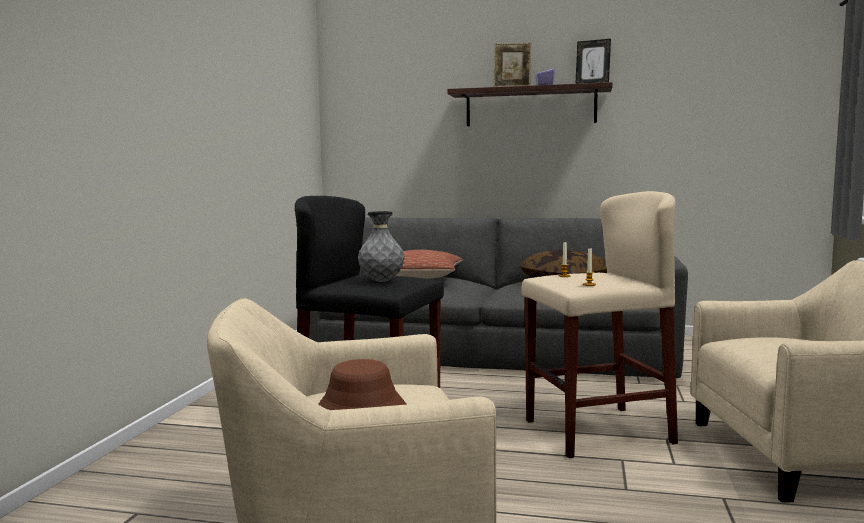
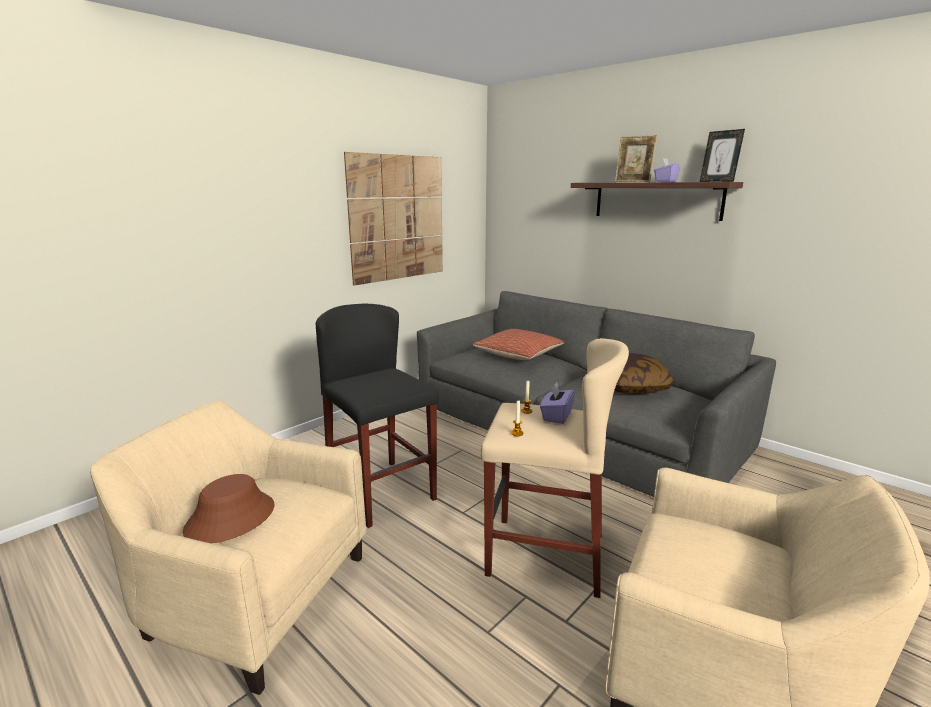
camera: 30 degrees right, 10 degrees up
grey vase [358,211,404,282] -> none
none -> picture [344,152,443,286]
none -> purple tissue box [540,383,575,424]

